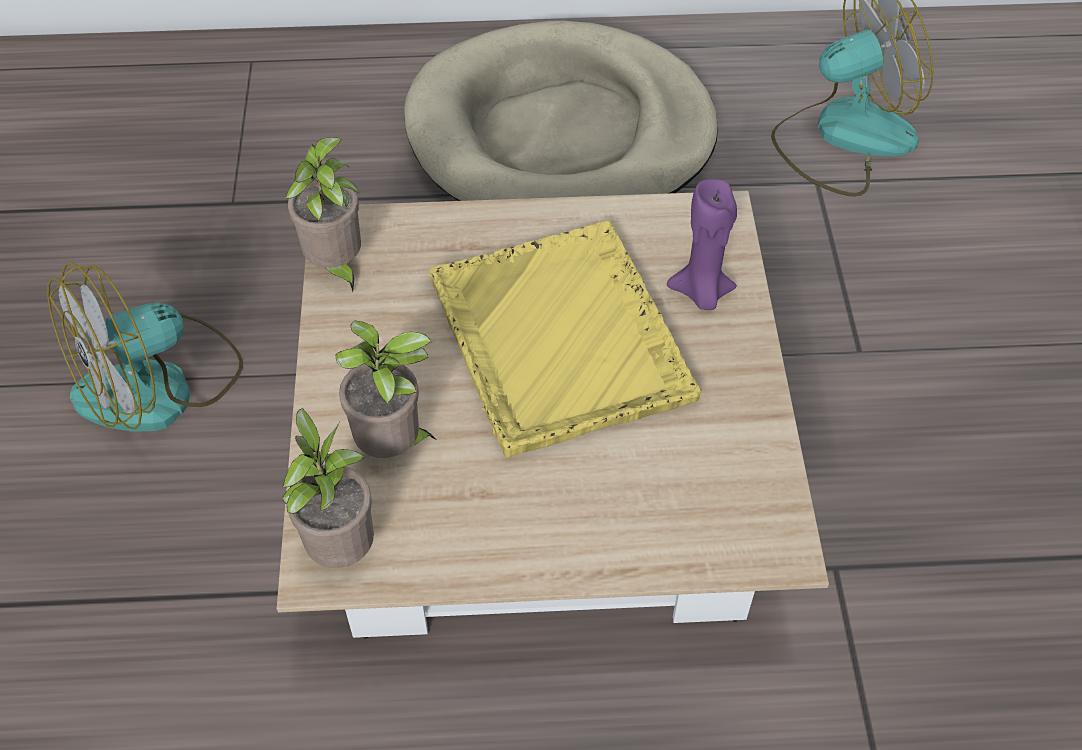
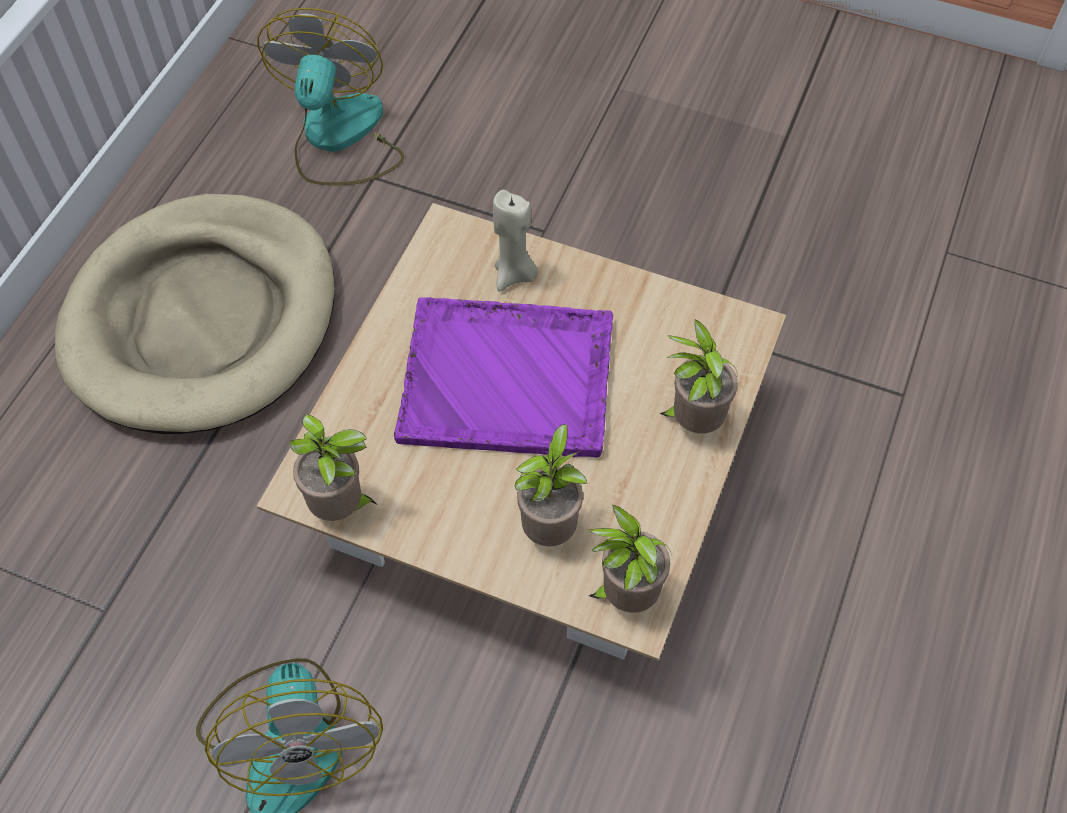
camera: 65 degrees left, 5 degrees up
yellow tray [429,221,701,457] -> purple tray [394,297,613,458]
purple candle [667,179,737,310] -> beige candle [493,190,538,292]
none -> potted plant [659,319,738,434]

